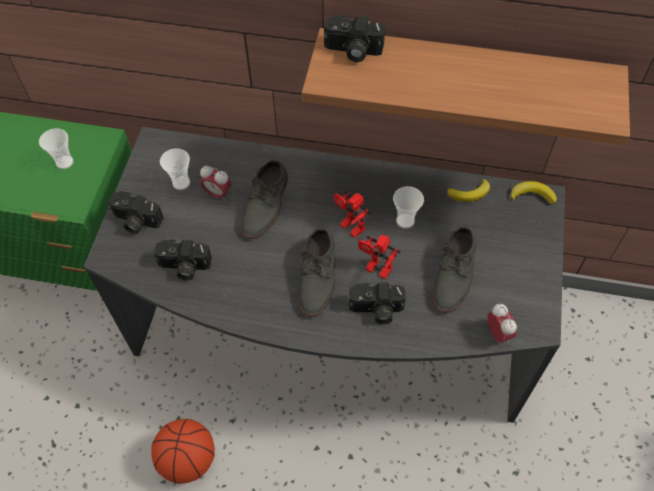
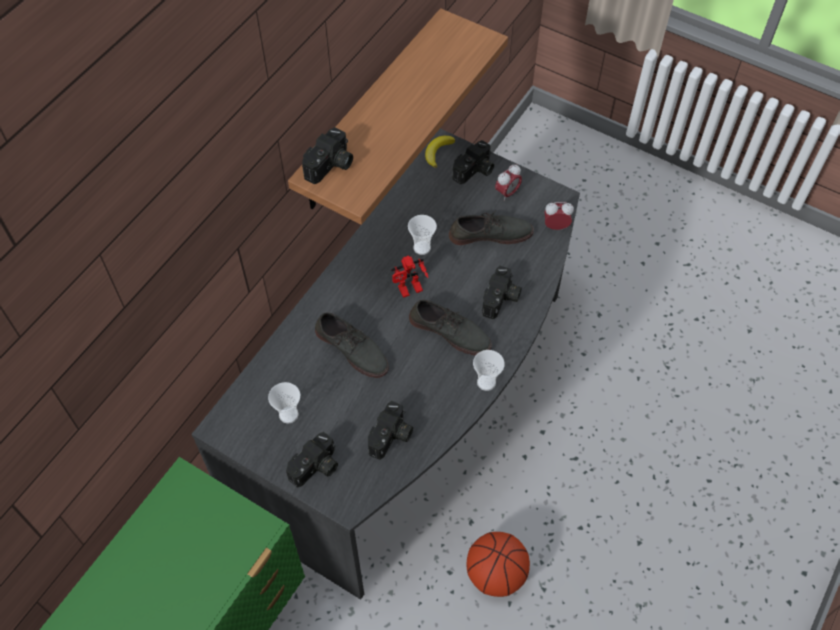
camera: 70 degrees left, 0 degrees up
cup [39,128,73,169] -> cup moved to [473,350,504,391]
alarm clock [200,166,231,201] -> alarm clock moved to [495,165,522,201]
toy robot [358,234,401,280] -> none
grey shoe [432,227,476,313] -> grey shoe turned 45 degrees counterclockwise [449,211,534,245]
banana [447,179,490,202] -> none
none -> camera [452,140,494,184]

